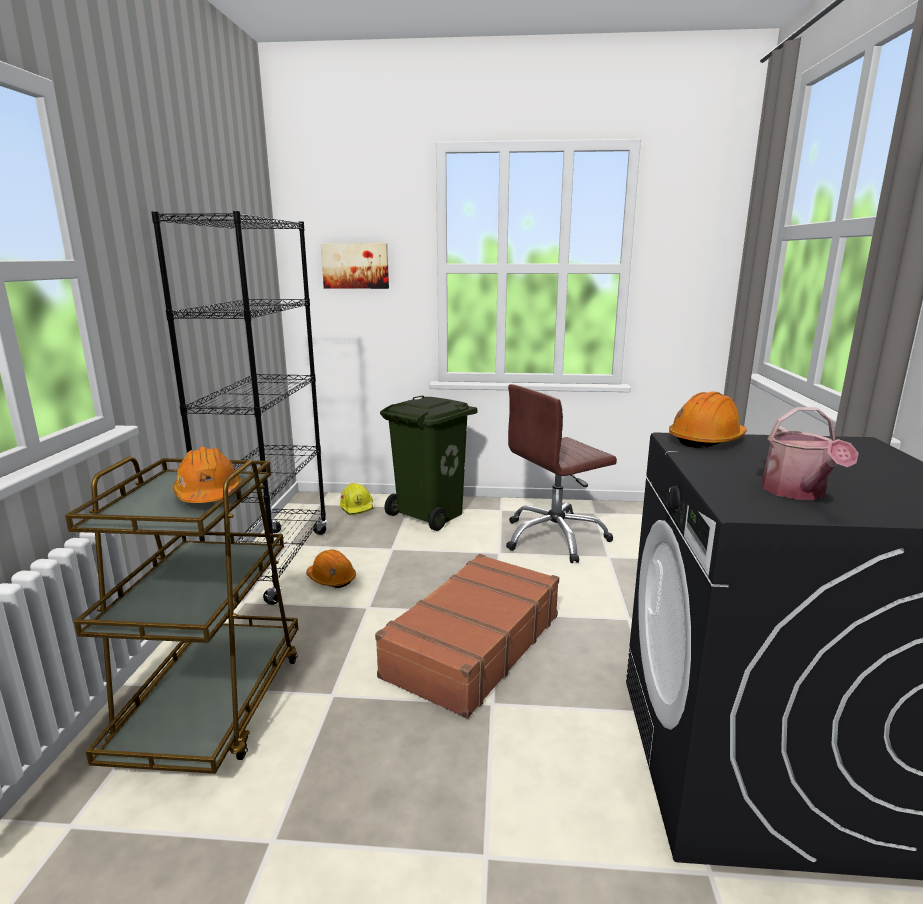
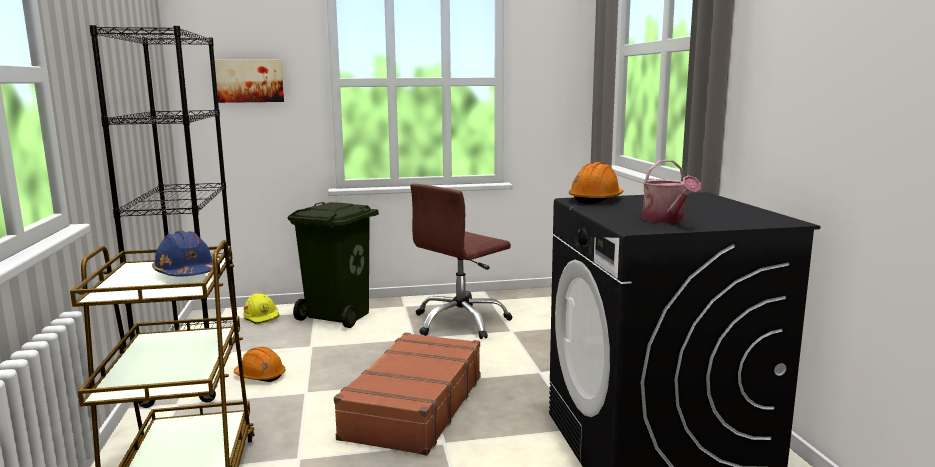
camera: 15 degrees left, 5 degrees down
orange hard hat [172,447,241,503] -> blue hard hat [152,231,213,277]

